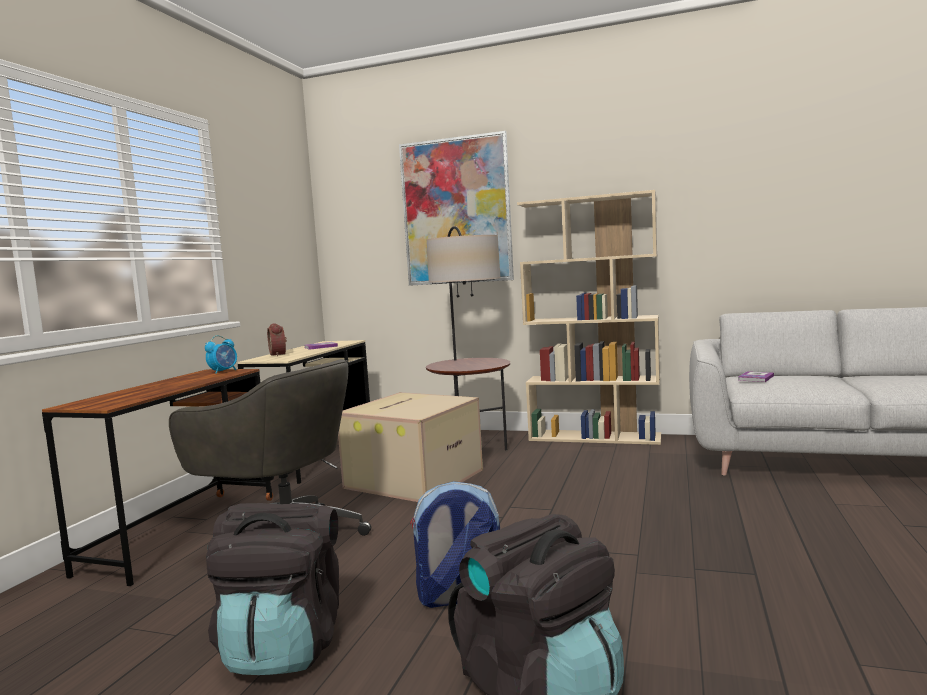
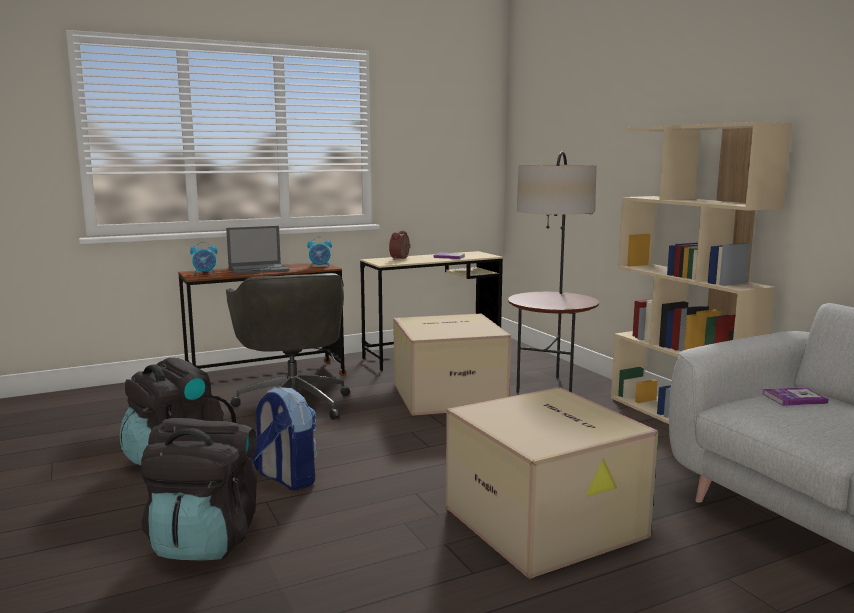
camera: 45 degrees right, 5 degrees up
picture [399,131,514,286] -> none
none -> alarm clock [190,242,217,274]
none -> laptop [226,226,290,274]
none -> cardboard box [446,387,658,579]

